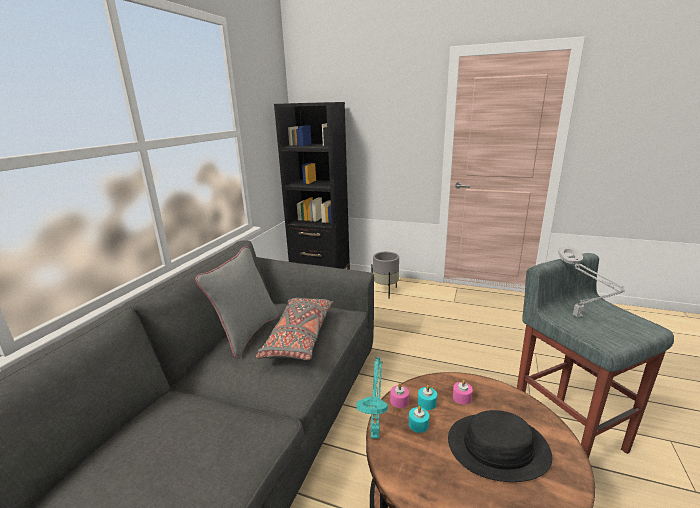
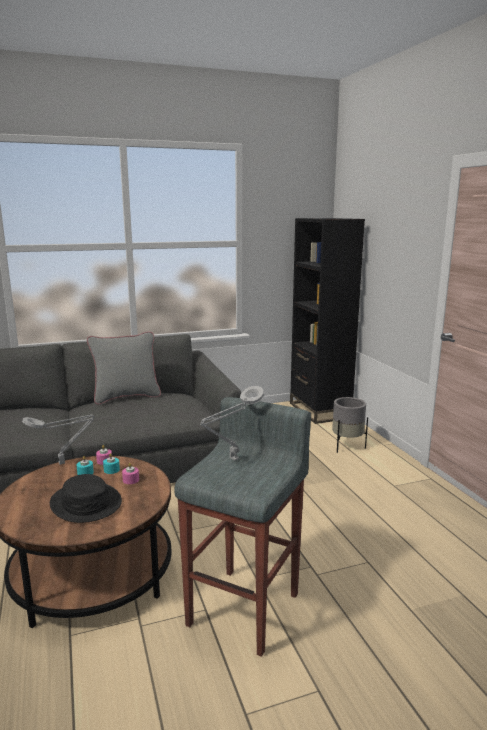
camera: 50 degrees right, 5 degrees down
grey pillow [256,298,333,360] -> none
turquoise table lamp [357,357,388,439] -> grey table lamp [22,414,95,465]

